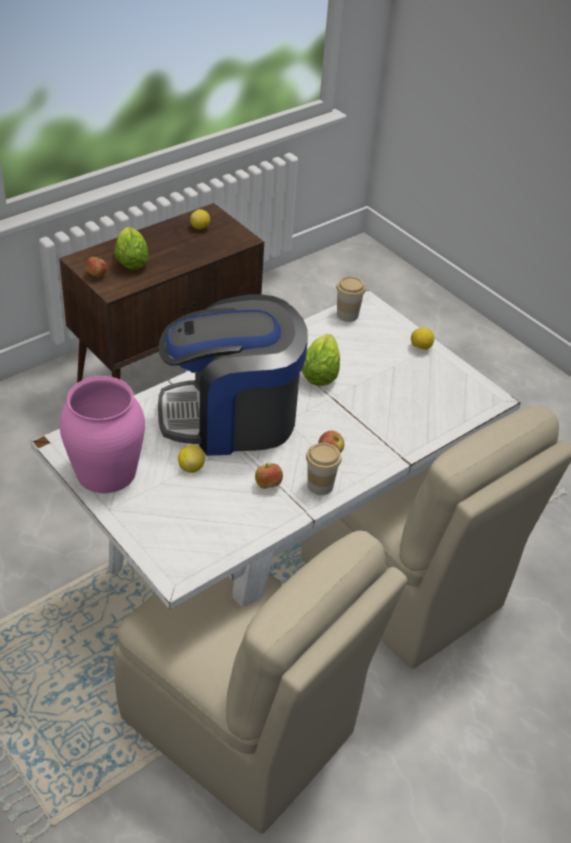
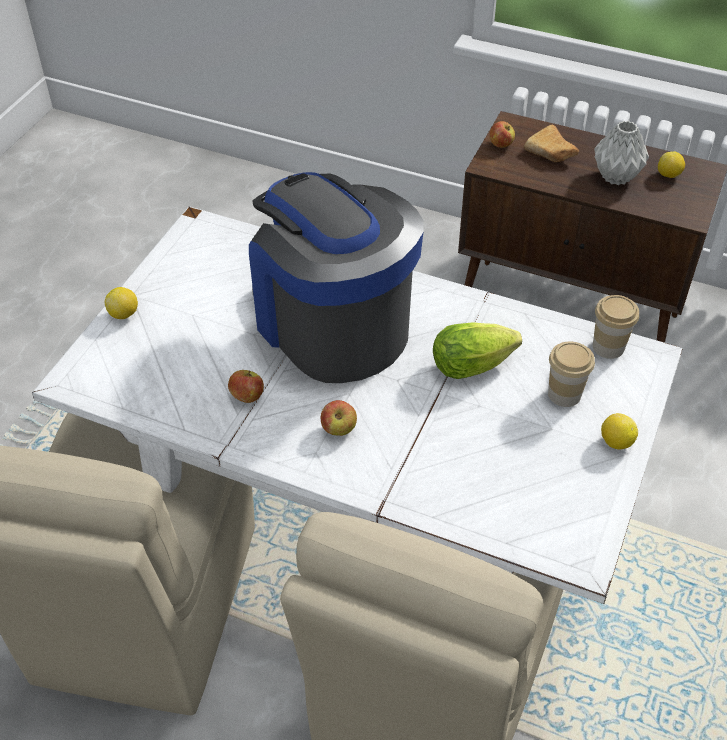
camera: 65 degrees right, 5 degrees up
pink vase [59,376,145,493] -> none
lettuce [115,227,149,270] -> bread [524,125,579,162]
lemon [178,445,205,473] -> lemon moved to [105,287,138,319]
cup [306,443,342,495] -> cup moved to [548,342,595,407]
none -> grey vase [594,121,649,185]

